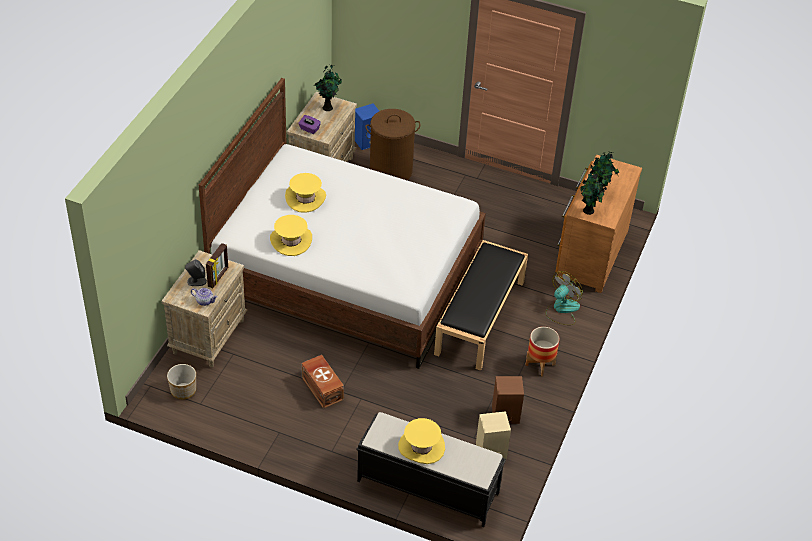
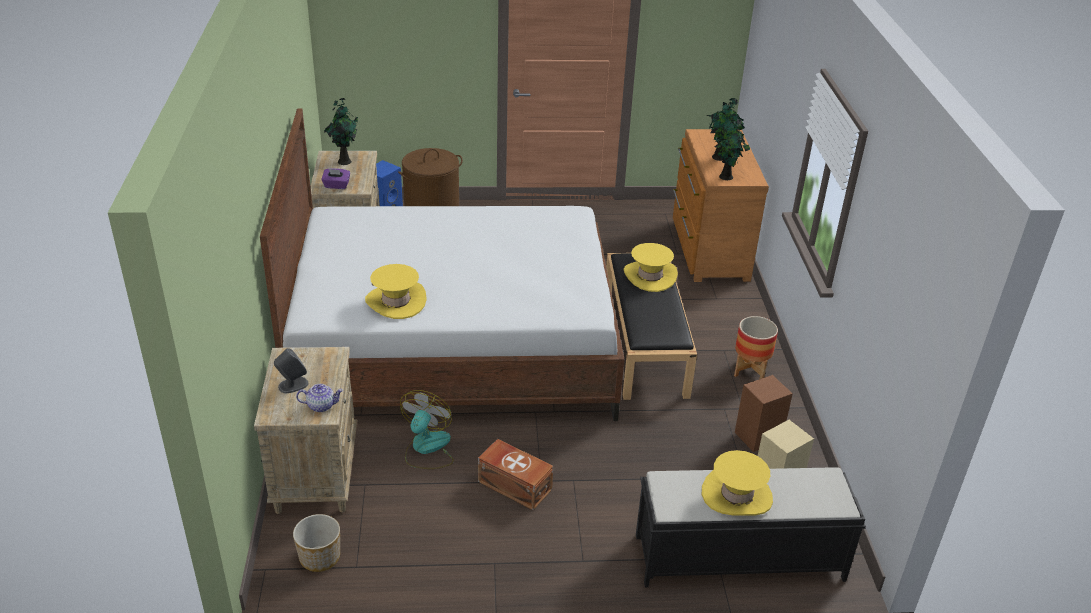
camera: 25 degrees left, 10 degrees down
picture frame [206,243,228,288] -> none
yellow hat [285,173,326,213] -> yellow hat moved to [624,243,678,292]
fan [545,271,583,325] -> fan moved to [400,390,454,469]

